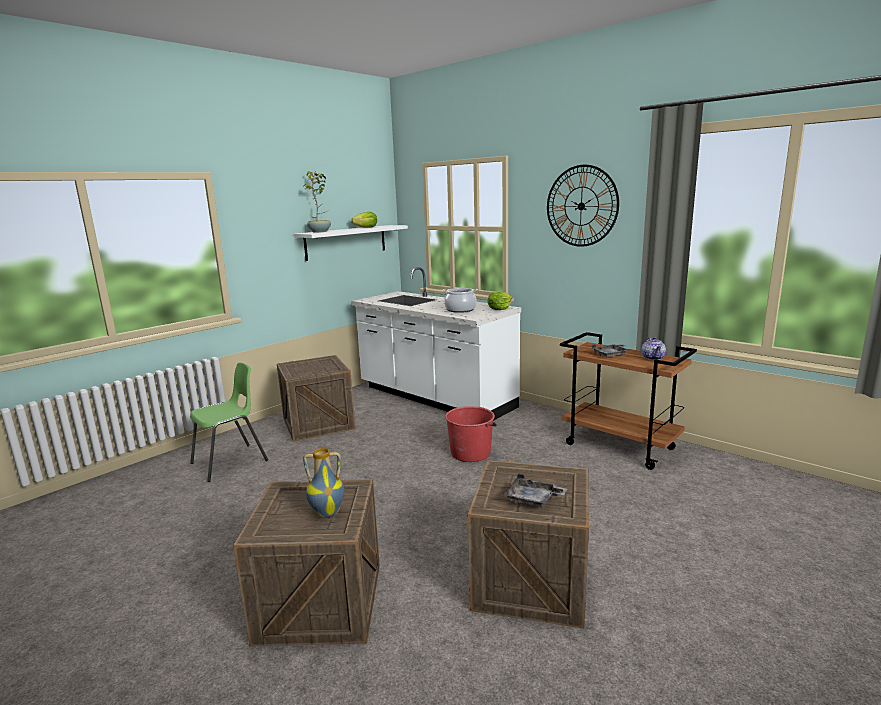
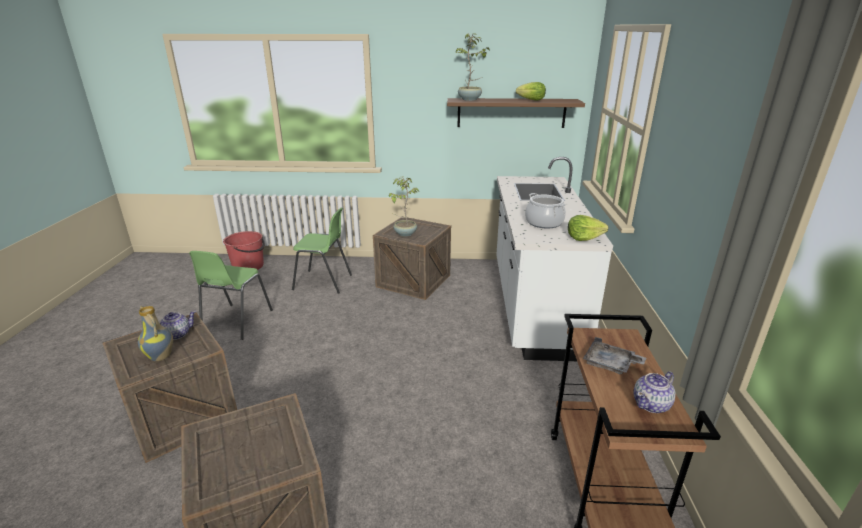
camera: 50 degrees right, 10 degrees up
white shelf [294,225,408,261] -> brown shelf [447,98,585,128]
red bucket [445,406,497,462] -> red bucket moved to [223,231,265,270]
grey tray [504,474,567,508] -> none
wall clock [547,165,619,247] -> none
none -> teapot [160,311,196,340]
none -> green chair [189,251,273,340]
none -> potted plant [389,176,419,237]

